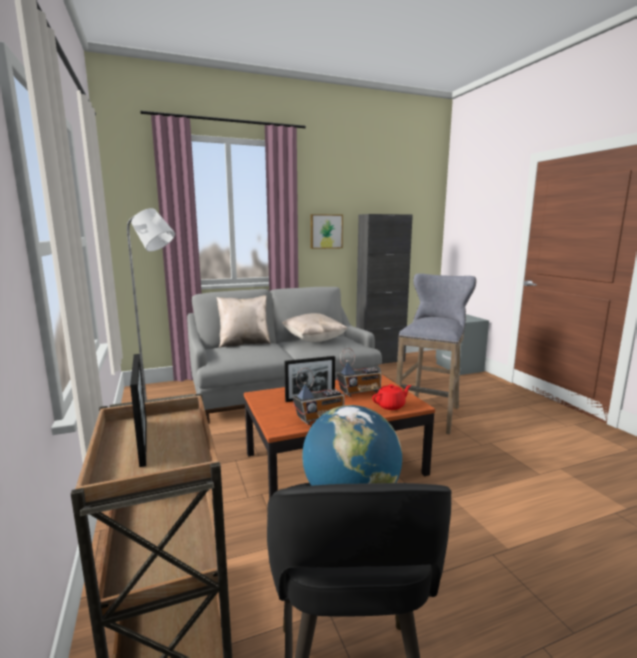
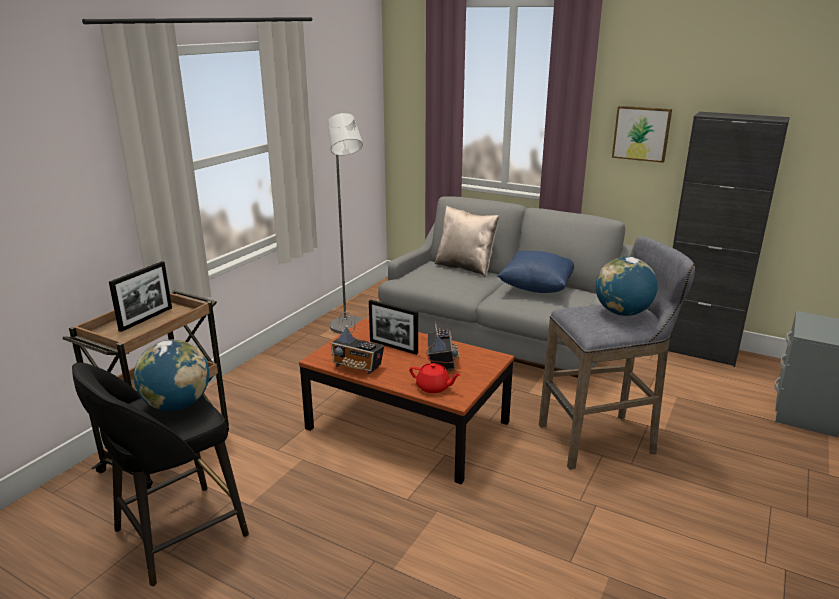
camera: 50 degrees right, 10 degrees up
beige pillow [282,313,348,342] -> blue pillow [497,251,574,293]
radio [336,348,382,397] -> radio turned 120 degrees counterclockwise [426,319,459,371]
none -> globe [596,257,657,316]

